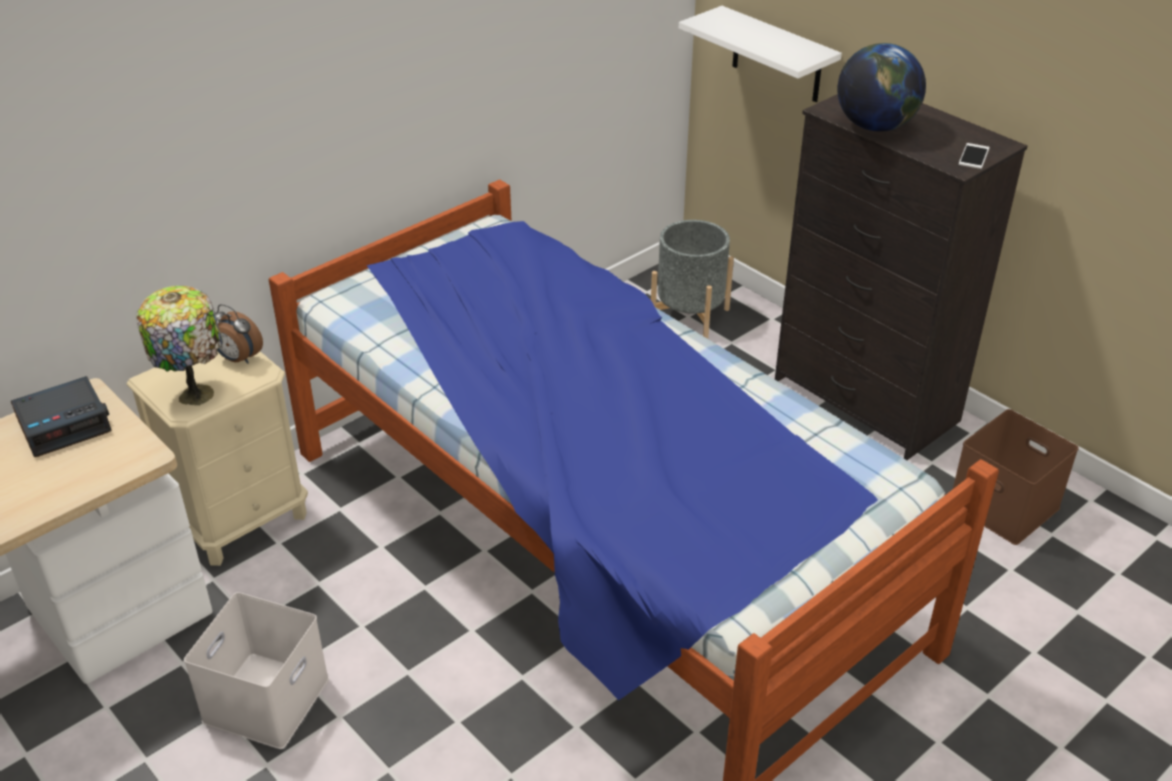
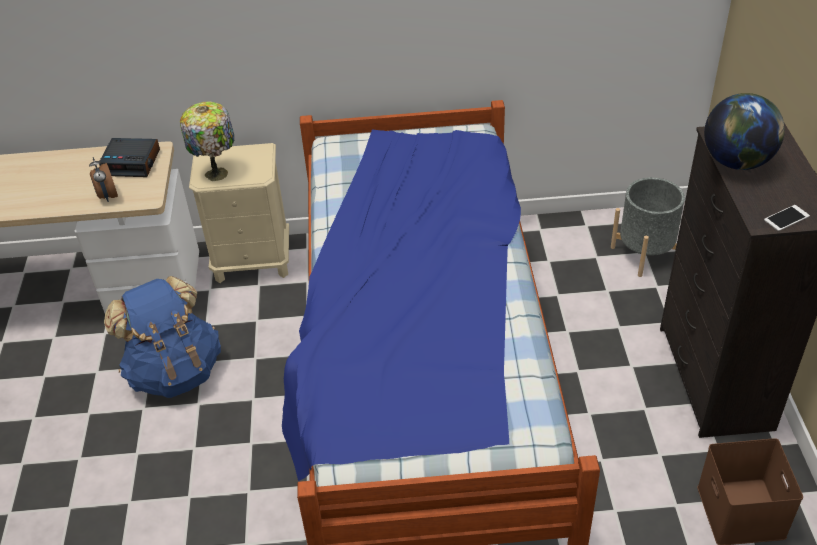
camera: 40 degrees right, 5 degrees up
white storage box [184,592,329,749] -> blue backpack [104,276,221,398]
alarm clock [215,304,263,364] -> alarm clock moved to [89,157,118,202]
white shelf [679,6,842,102] -> none

